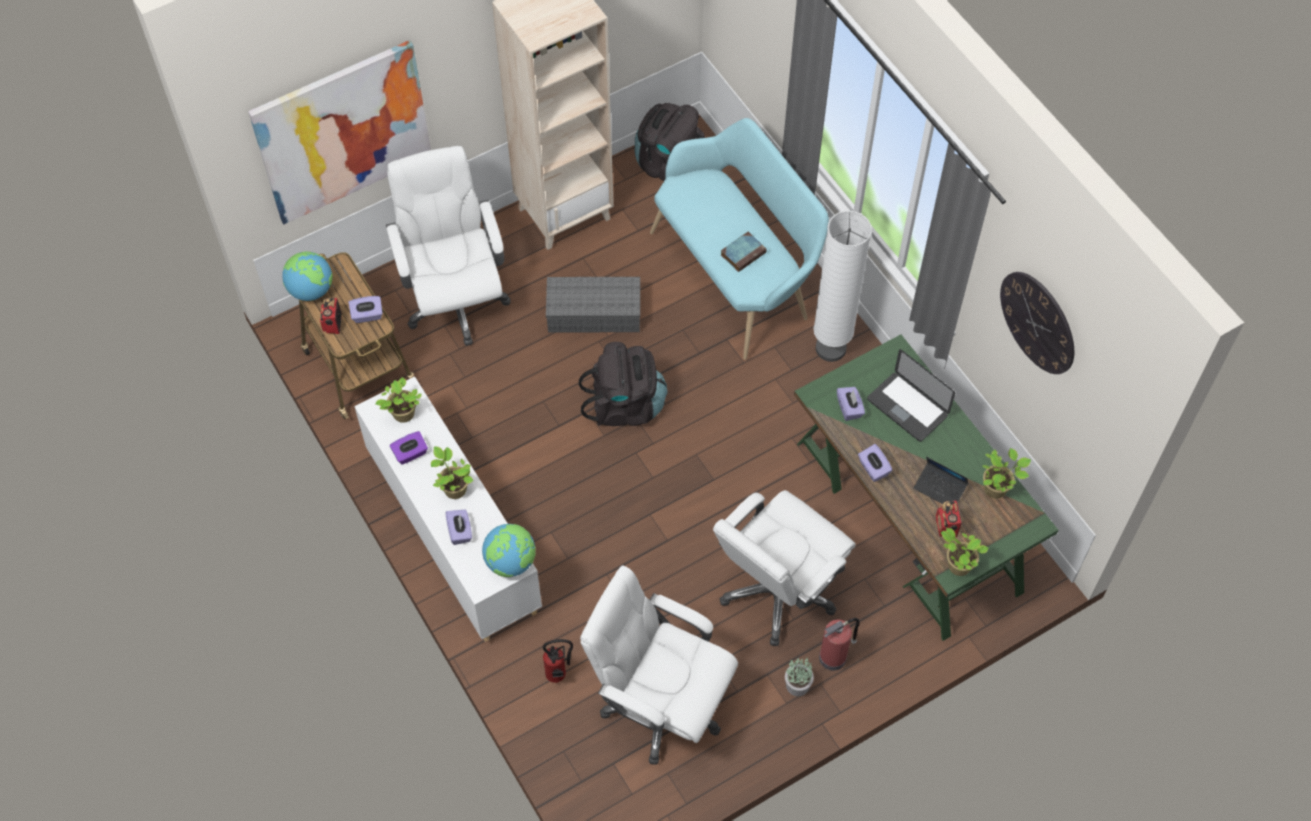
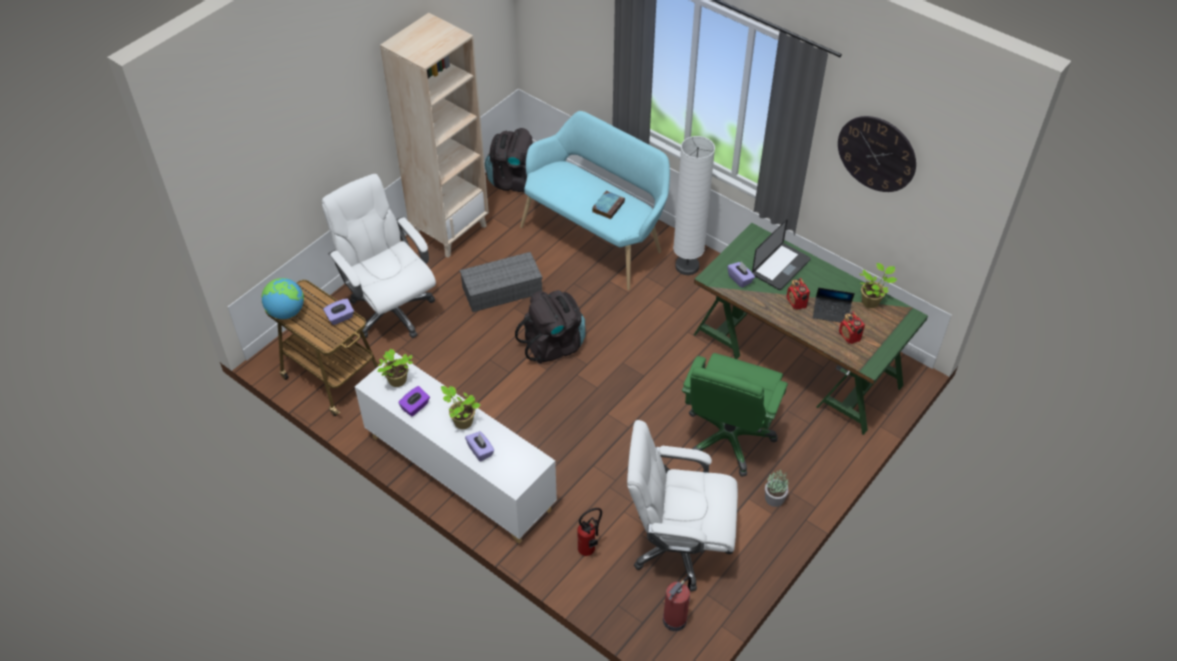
camera: 20 degrees left, 10 degrees down
picture [248,40,431,224] -> none
radio [320,298,342,334] -> radio moved to [787,278,810,310]
globe [482,524,536,577] -> none
white office chair [713,490,856,646] -> green office chair [682,353,788,477]
fire extinguisher [819,618,860,671] -> fire extinguisher moved to [663,576,691,631]
purple tissue box [858,444,892,482] -> none
laptop [867,349,955,442] -> laptop turned 75 degrees counterclockwise [752,219,811,290]
potted plant [941,528,988,576] -> none

